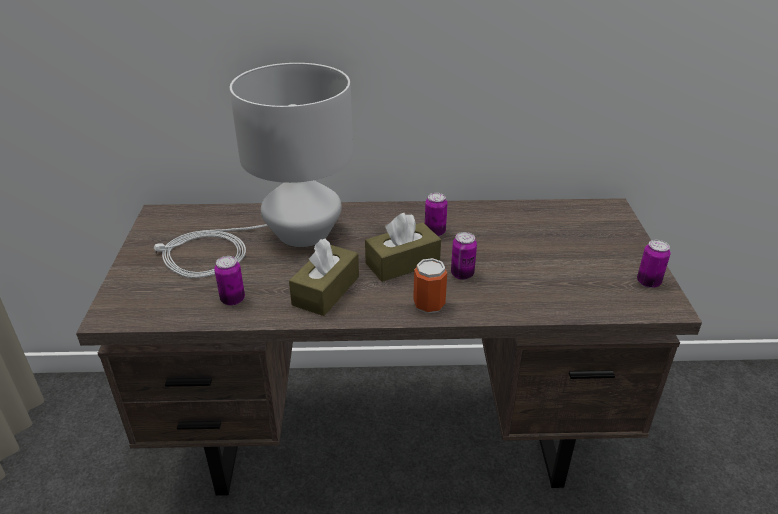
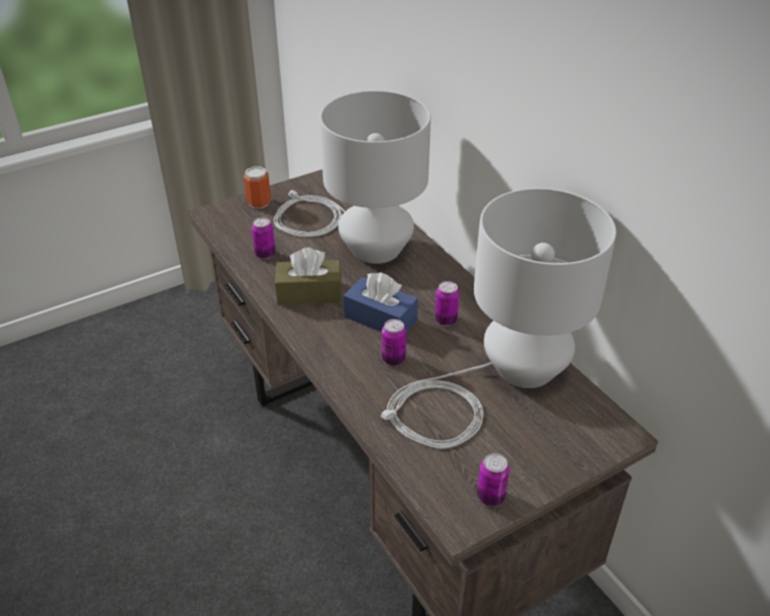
camera: 60 degrees right, 5 degrees up
brown tissue box [365,213,441,282] -> blue tissue box [343,272,418,332]
can [413,258,447,314] -> can moved to [244,166,271,208]
none -> grey table lamp [381,188,616,449]

